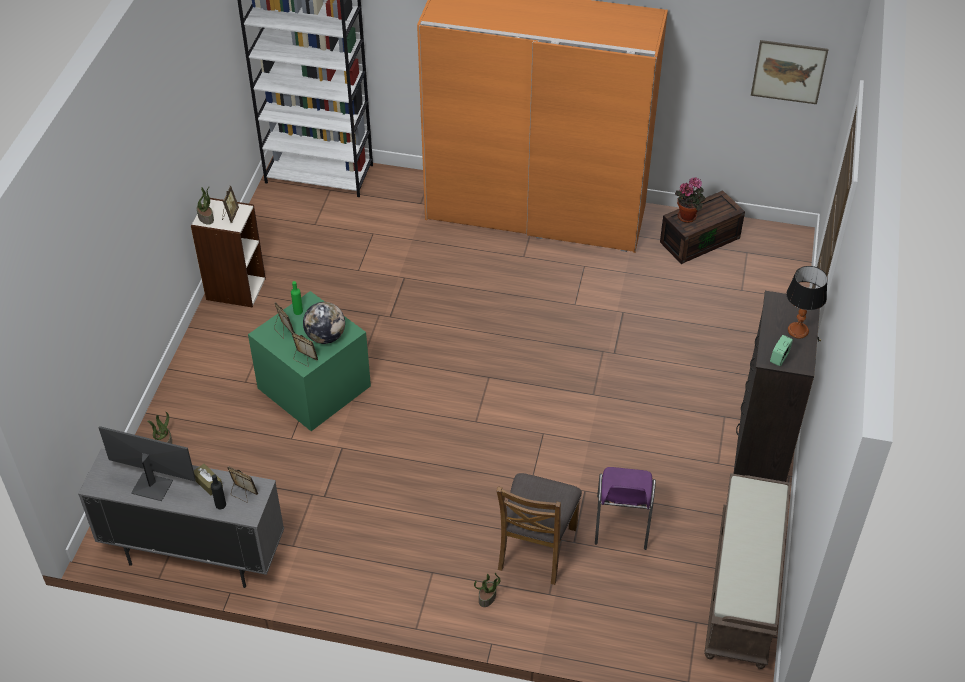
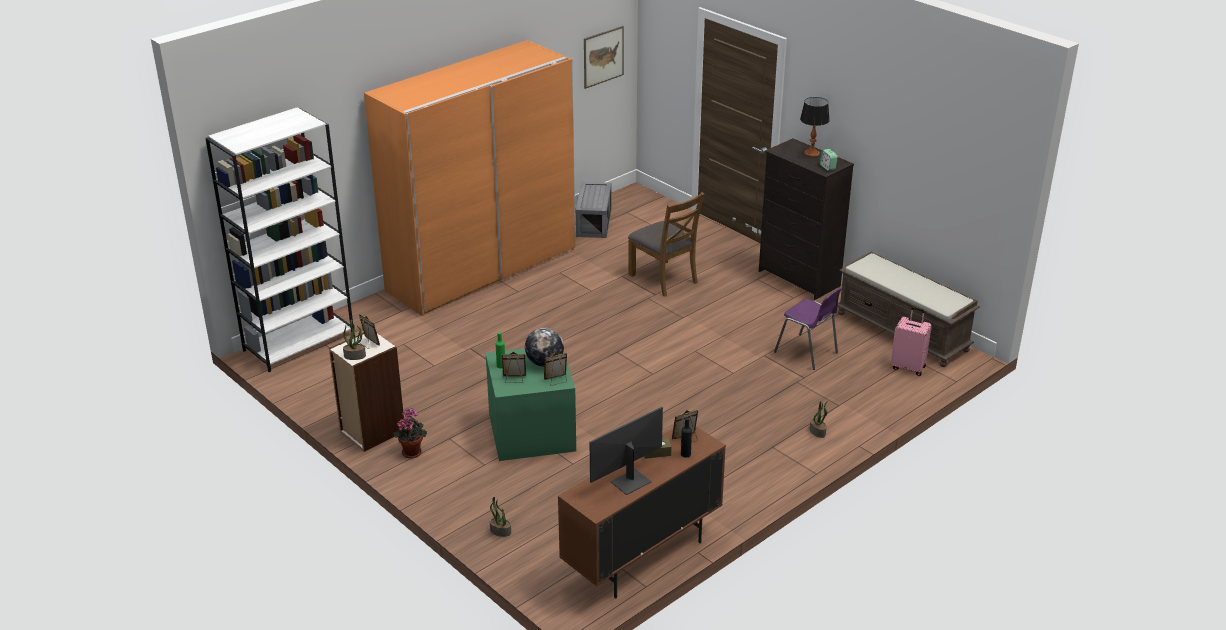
camera: 55 degrees left, 15 degrees down
grey cabinet [78,449,284,588] -> brown cabinet [558,427,726,599]
brown chair [497,473,582,585] -> brown chair moved to [628,192,705,297]
brown storage box [660,190,745,264] -> grey storage box [576,182,611,238]
potted plant [675,177,705,223] -> potted plant moved to [393,408,427,458]
none -> pink suitcase [891,307,932,376]

